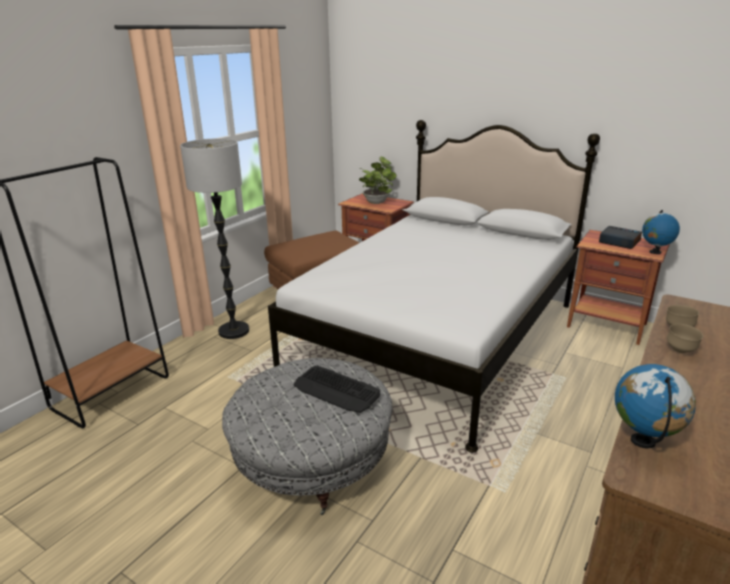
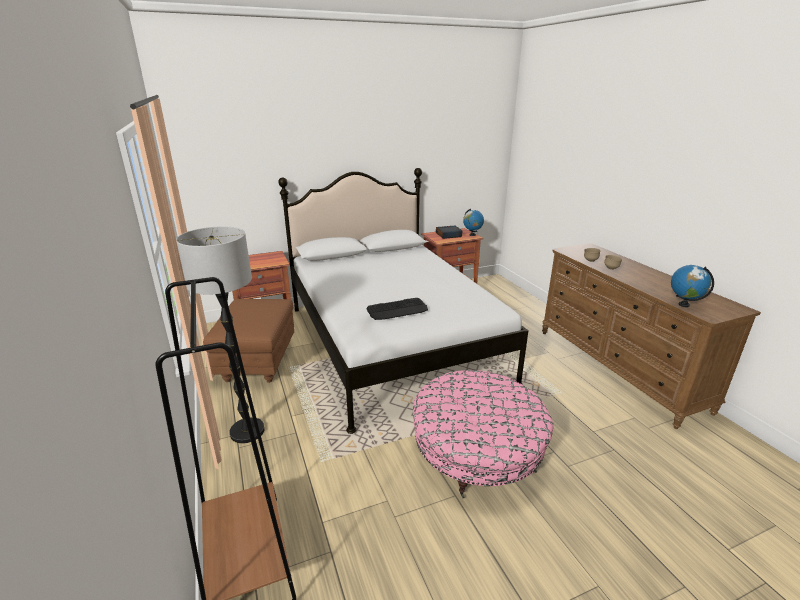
camera: 55 degrees left, 0 degrees up
grey ottoman [222,358,393,515] -> pink ottoman [413,370,553,498]
keyboard [293,366,380,413] -> keyboard moved to [367,298,428,320]
potted plant [359,156,397,204] -> none

